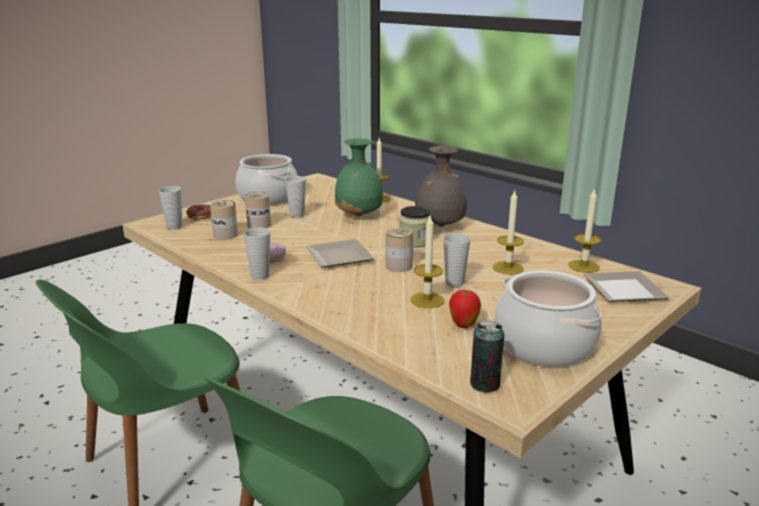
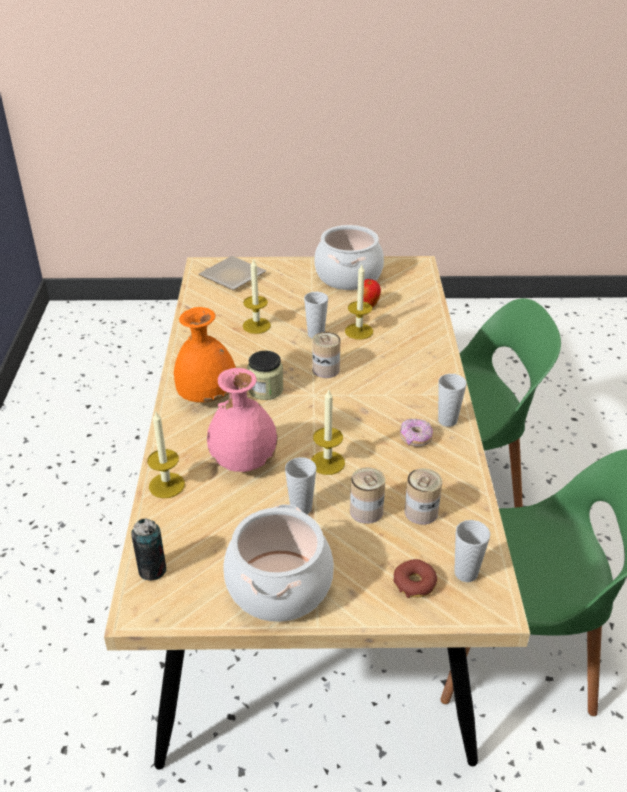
camera: 135 degrees left, 15 degrees up
plate [306,239,375,268] -> none
green vase [334,138,383,216] -> pink vase [207,368,278,472]
grey vase [415,146,467,227] -> orange vase [174,307,236,402]
can [470,320,504,393] -> can moved to [131,518,167,581]
candle [568,188,601,273] -> candle moved to [311,388,345,475]

